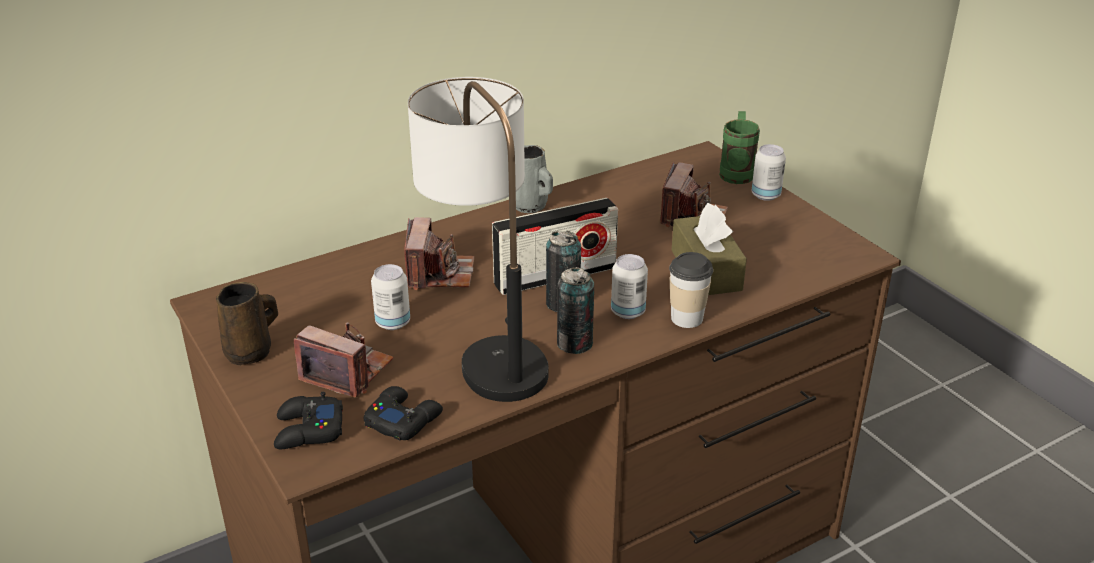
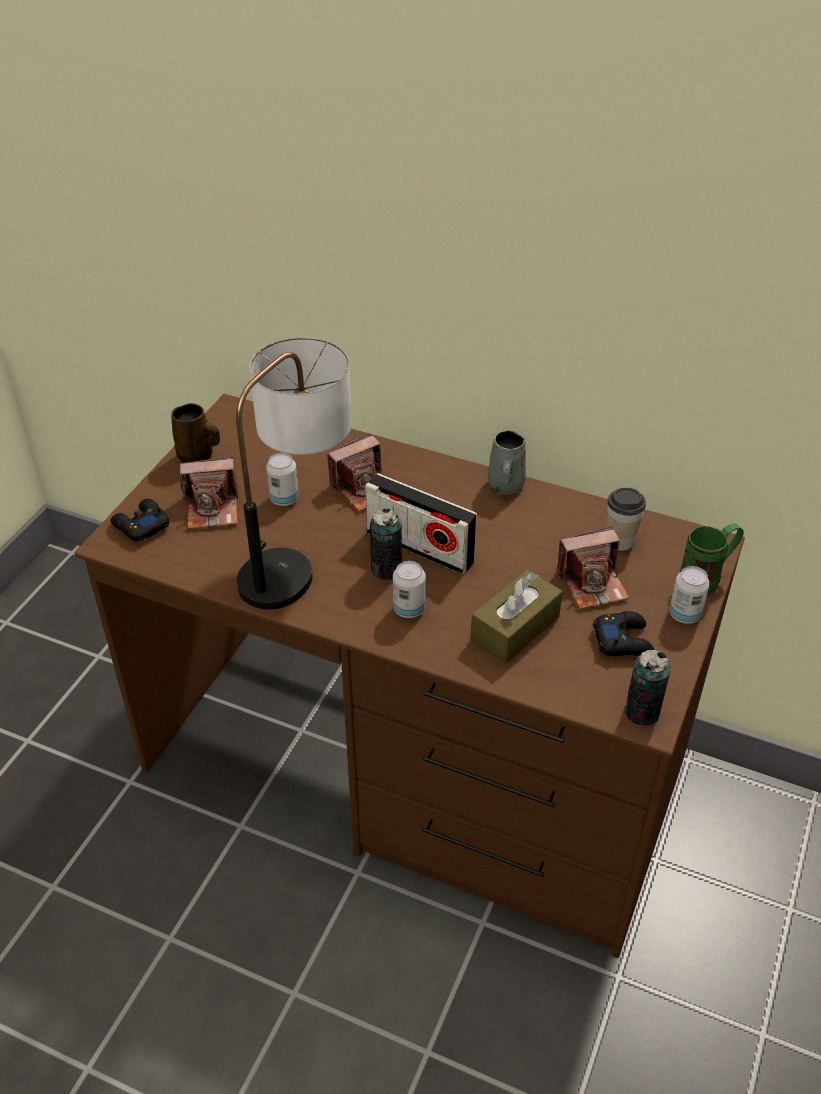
camera: 55 degrees right, 10 degrees up
camera [294,322,394,397] -> camera turned 90 degrees clockwise [178,456,238,529]
black game controller [364,386,443,440] -> black game controller moved to [593,611,654,656]
can [557,267,594,354] -> can moved to [624,650,671,726]
cup [669,252,713,328] -> cup moved to [606,487,646,551]

